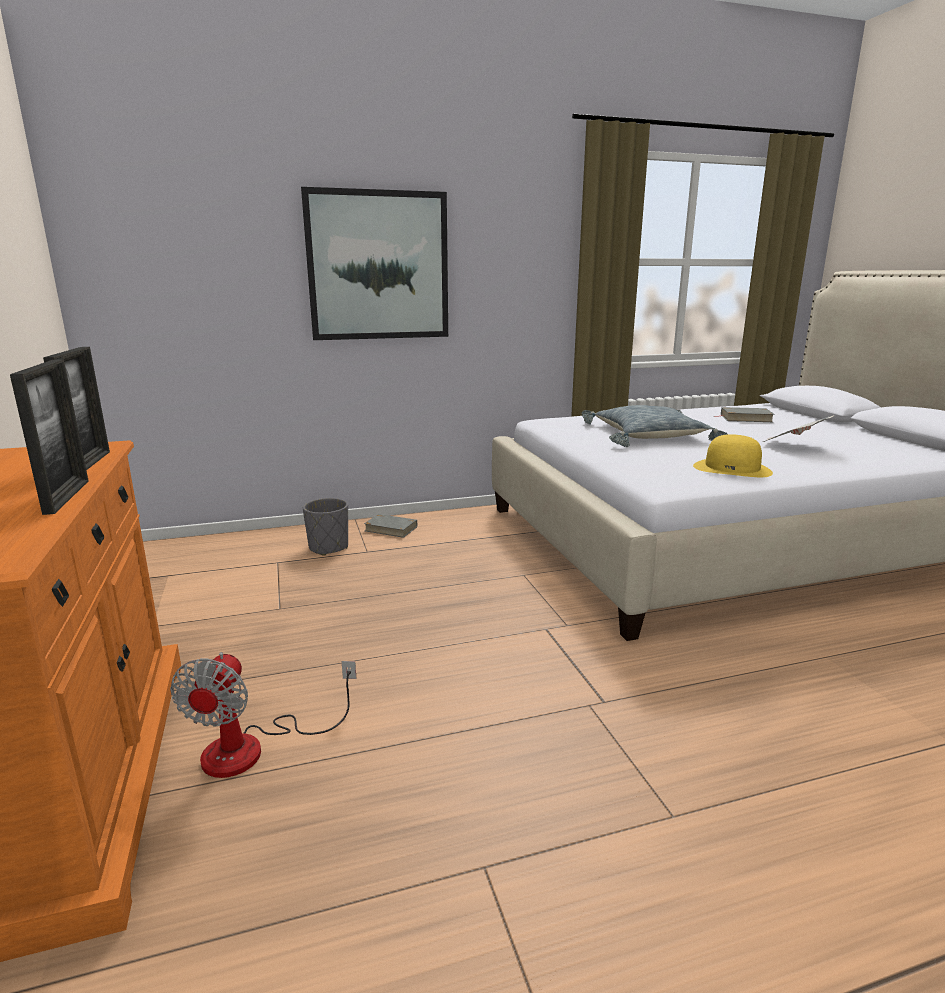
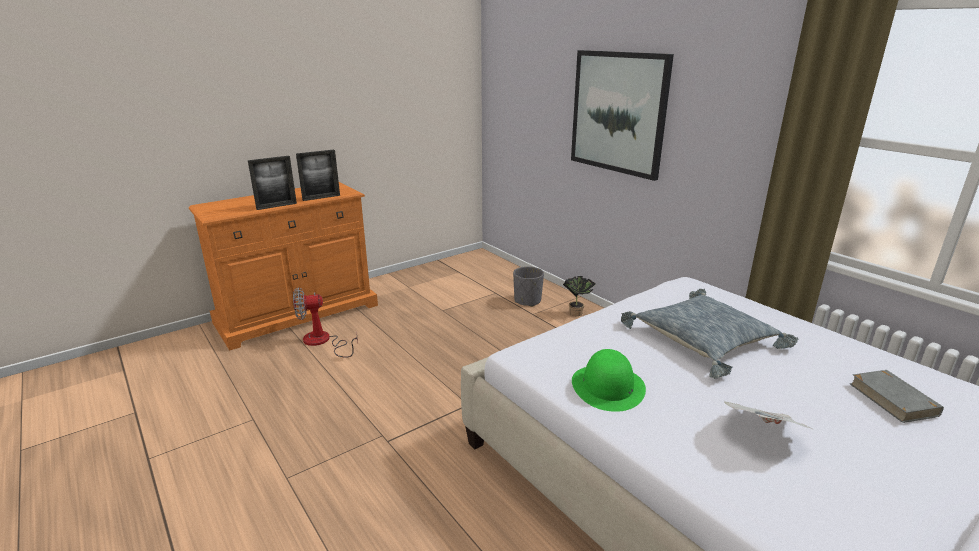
camera: 70 degrees right, 5 degrees up
grey book [364,514,417,538] -> potted plant [563,276,596,316]
yellow hat [693,434,773,477] -> green hat [572,349,646,412]

